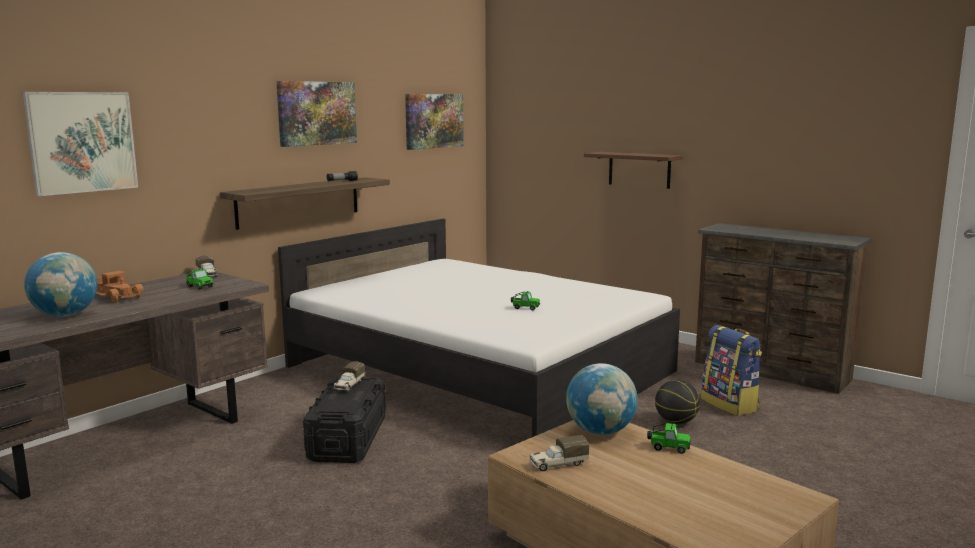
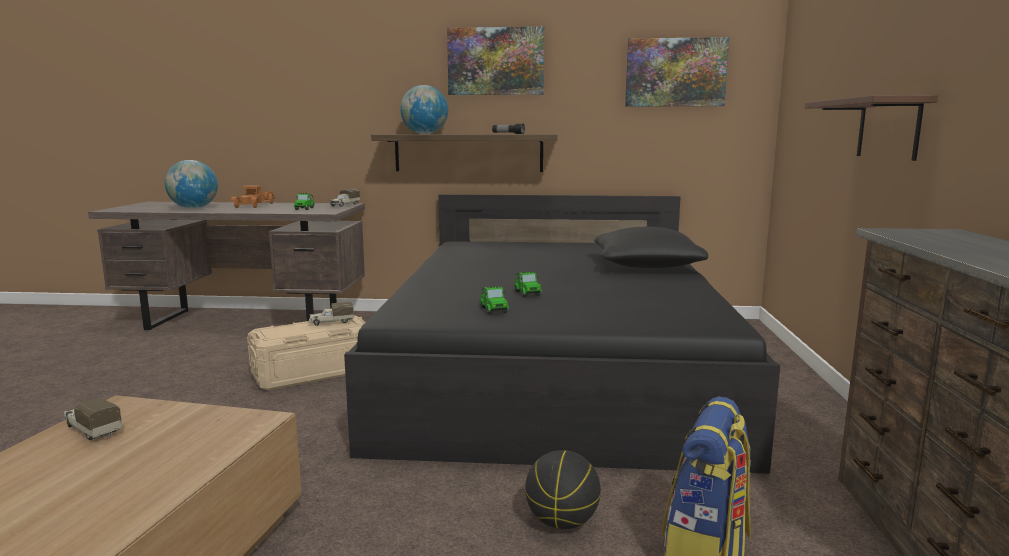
camera: 55 degrees right, 0 degrees up
picture [22,92,138,196] -> none
white bed [278,219,680,437] -> black bed [344,194,781,474]
black storage box [303,376,386,463] -> beige storage box [247,315,366,390]
globe [566,363,638,435] -> globe moved to [400,85,448,134]
toy car [647,423,691,454] -> toy car moved to [479,286,509,314]
none -> black pillow [594,227,708,268]

